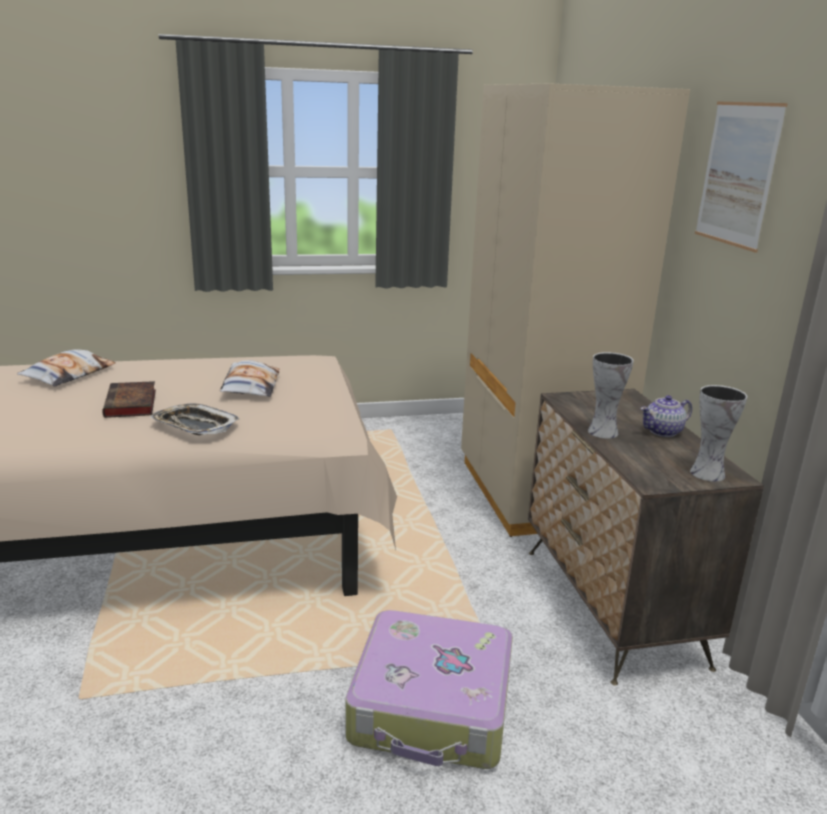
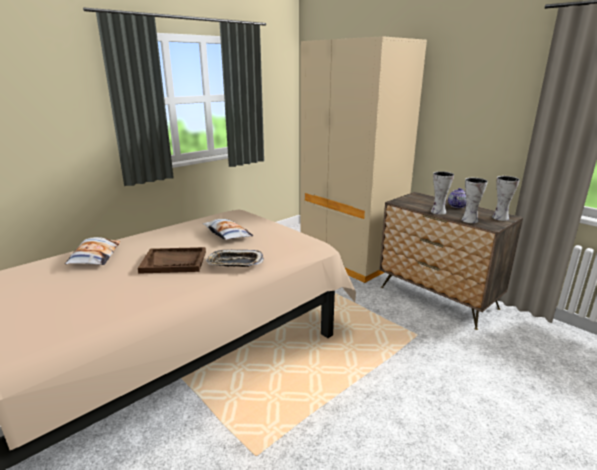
camera: 30 degrees left, 0 degrees up
book [102,381,156,418] -> brown tray [138,247,206,274]
suitcase [346,610,513,769] -> none
picture [695,102,788,253] -> none
none -> vase [461,178,488,223]

